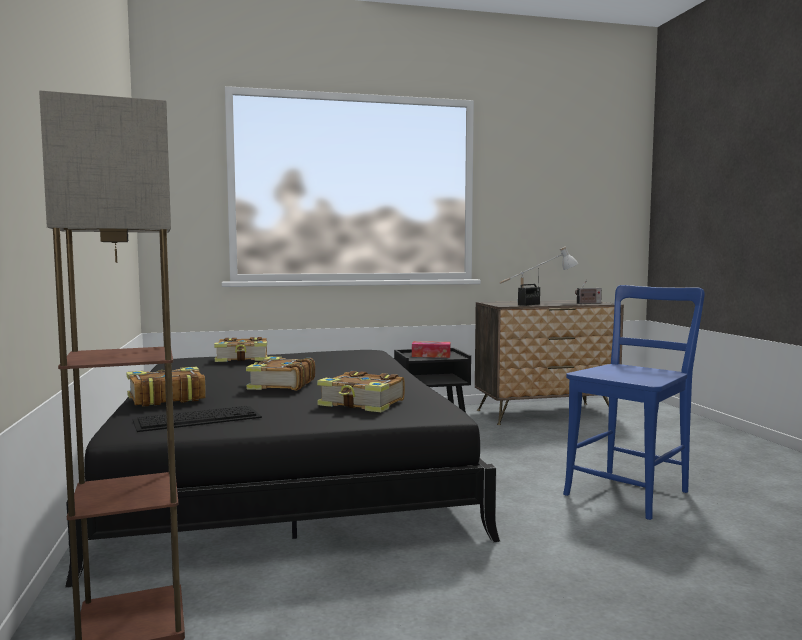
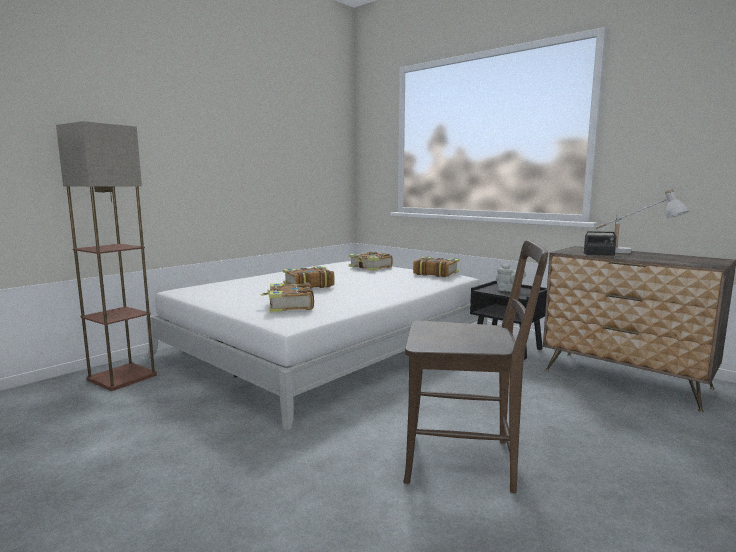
camera: 55 degrees right, 5 degrees up
black bed [65,350,500,588] -> white bed [146,261,487,431]
book [127,367,206,407] -> book moved to [413,256,459,277]
keyboard [133,406,262,432] -> none
tissue box [412,341,451,358] -> grey teapot [496,264,526,292]
blue chair [563,285,705,520] -> brown chair [403,240,548,493]
radio [575,280,602,304] -> none

